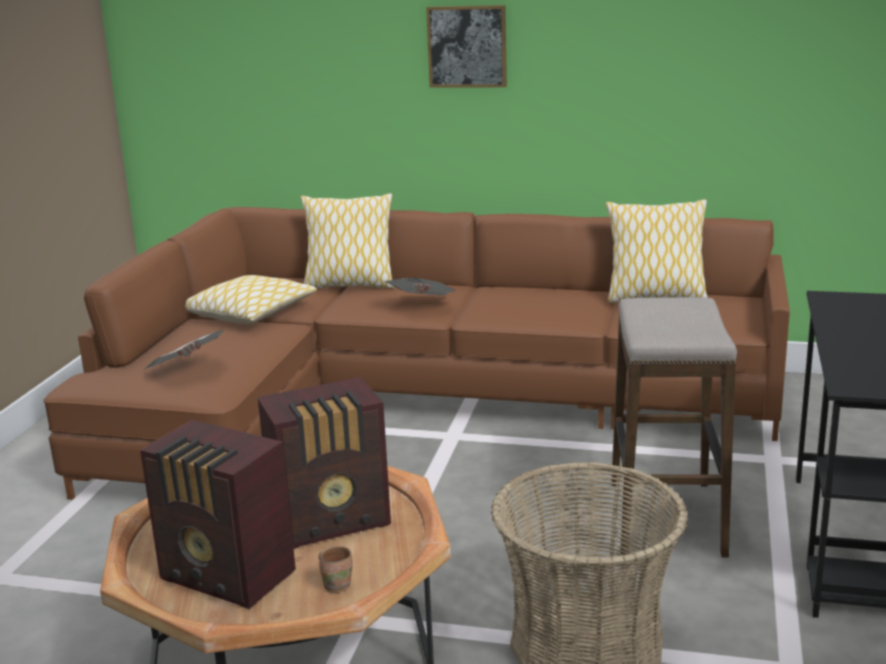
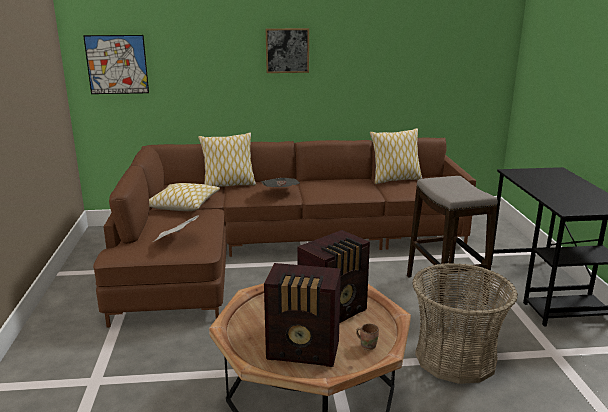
camera: 20 degrees left, 0 degrees up
none -> picture [83,35,149,94]

